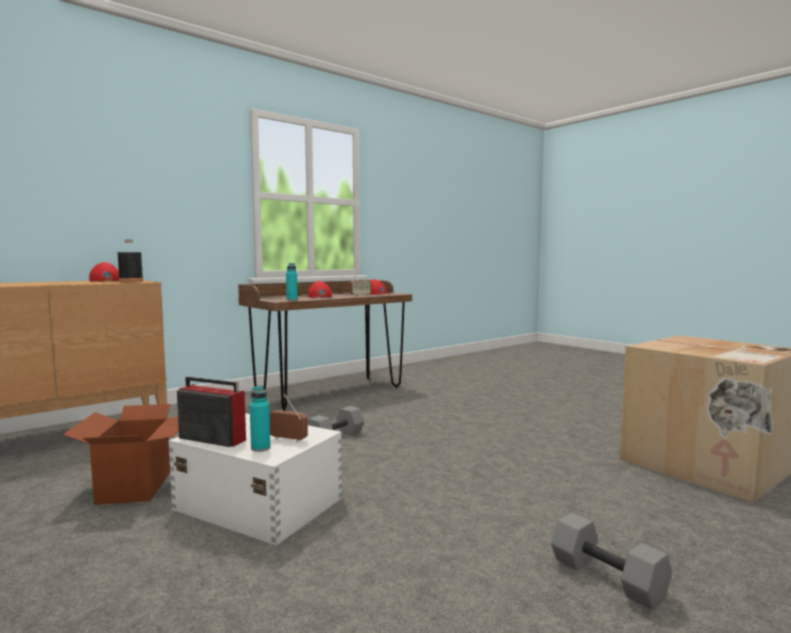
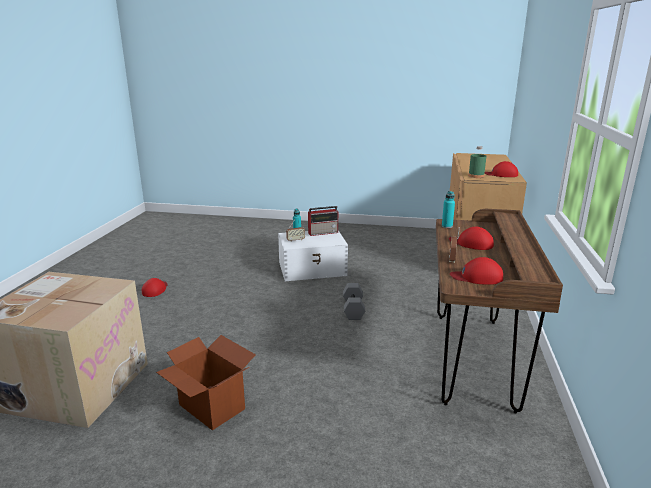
camera: 140 degrees right, 15 degrees up
cardboard box [63,404,179,505] -> cardboard box moved to [156,335,256,430]
black bottle [118,239,143,282] -> green bottle [468,146,486,178]
grey dumbbell [551,513,672,610] -> red cap [142,278,168,297]

